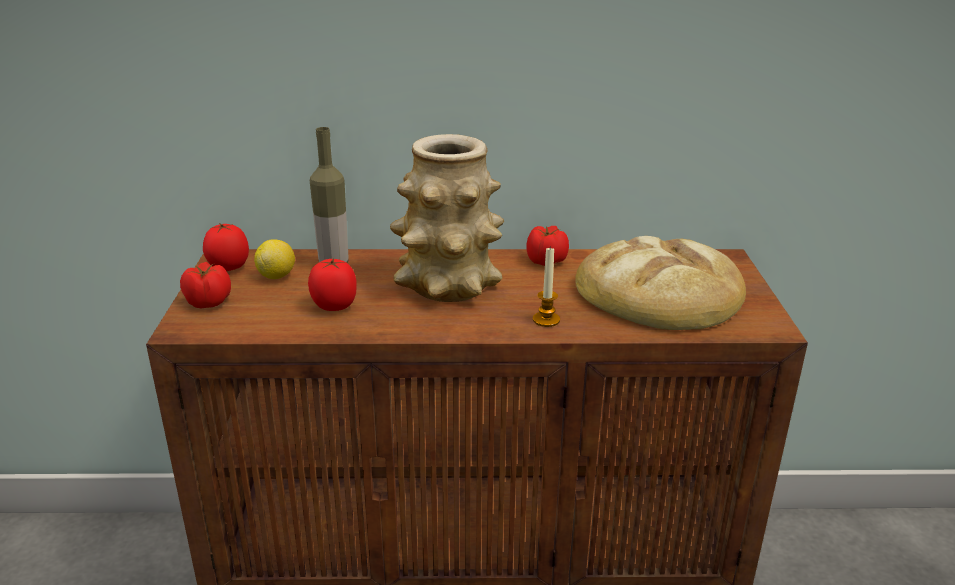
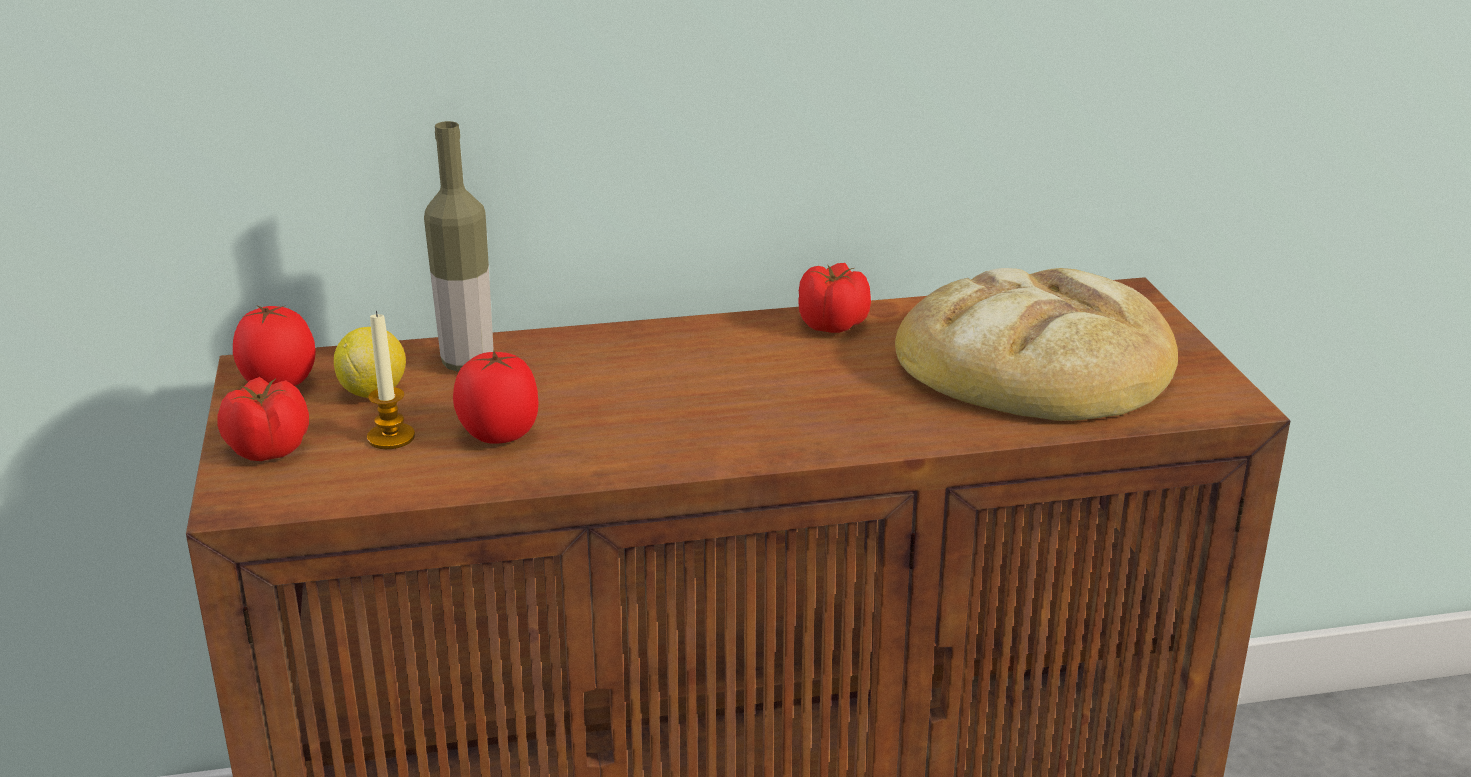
camera: 10 degrees left, 0 degrees up
vase [390,134,504,302] -> none
candle [533,246,560,327] -> candle moved to [367,311,415,449]

